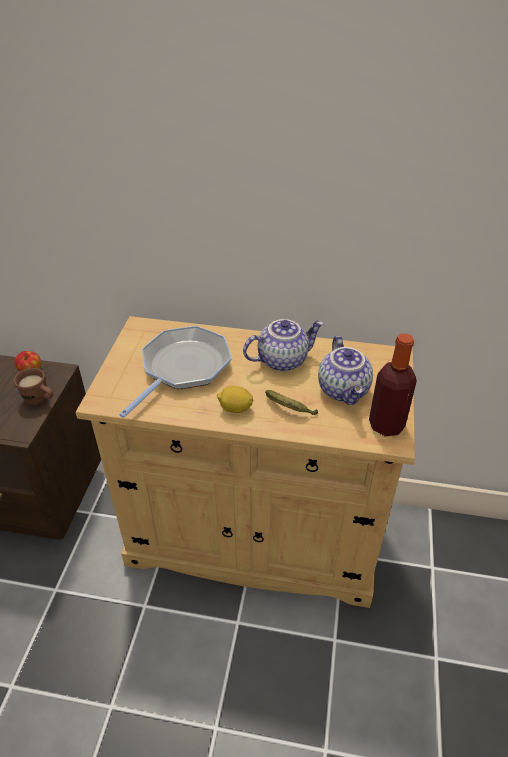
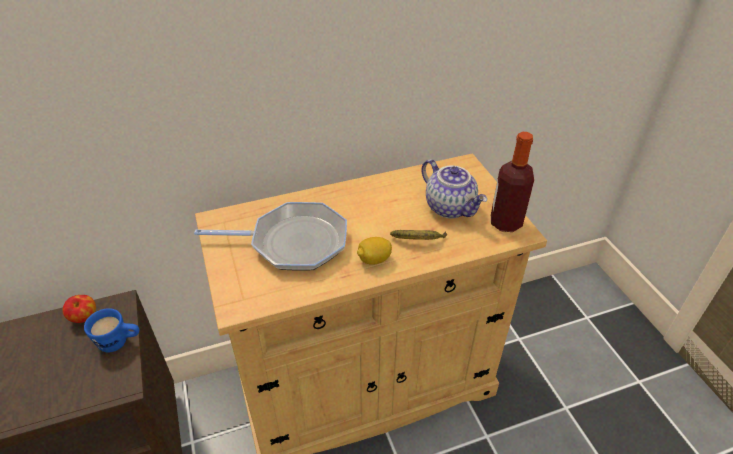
camera: 30 degrees left, 0 degrees up
brown mug [14,368,54,405] -> blue mug [84,308,139,353]
frying pan [119,326,232,418] -> frying pan turned 90 degrees clockwise [194,202,347,271]
teapot [243,319,324,372] -> none

